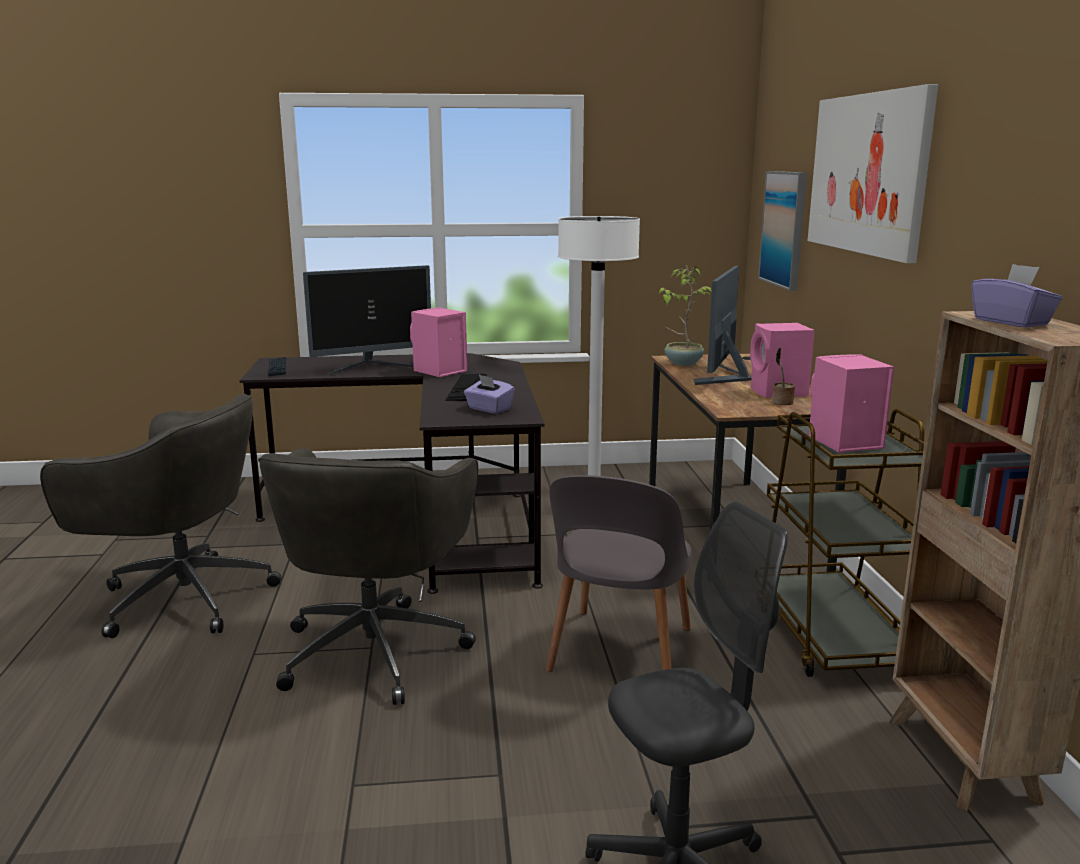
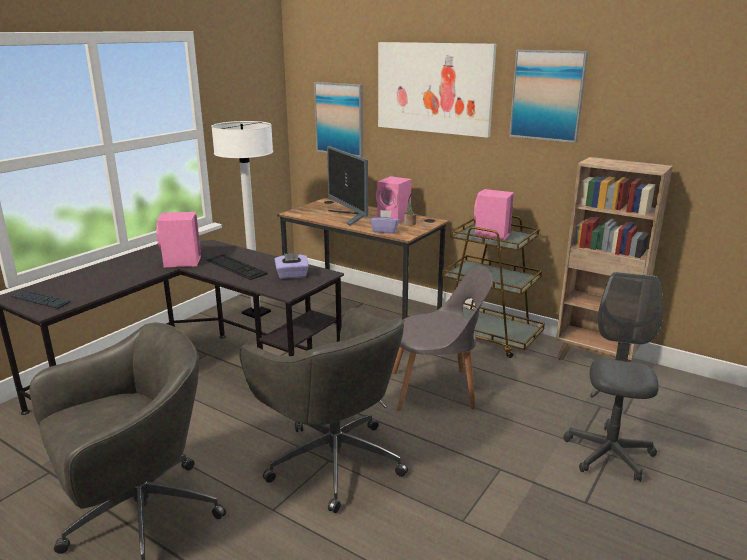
camera: 50 degrees left, 5 degrees up
monitor [303,265,431,375] -> none
grey chair [546,475,692,672] -> grey chair turned 60 degrees counterclockwise [392,266,492,410]
potted plant [659,265,712,366] -> none
purple tissue box [971,264,1062,327] -> purple tissue box moved to [370,210,400,234]
none -> picture [509,50,588,143]

